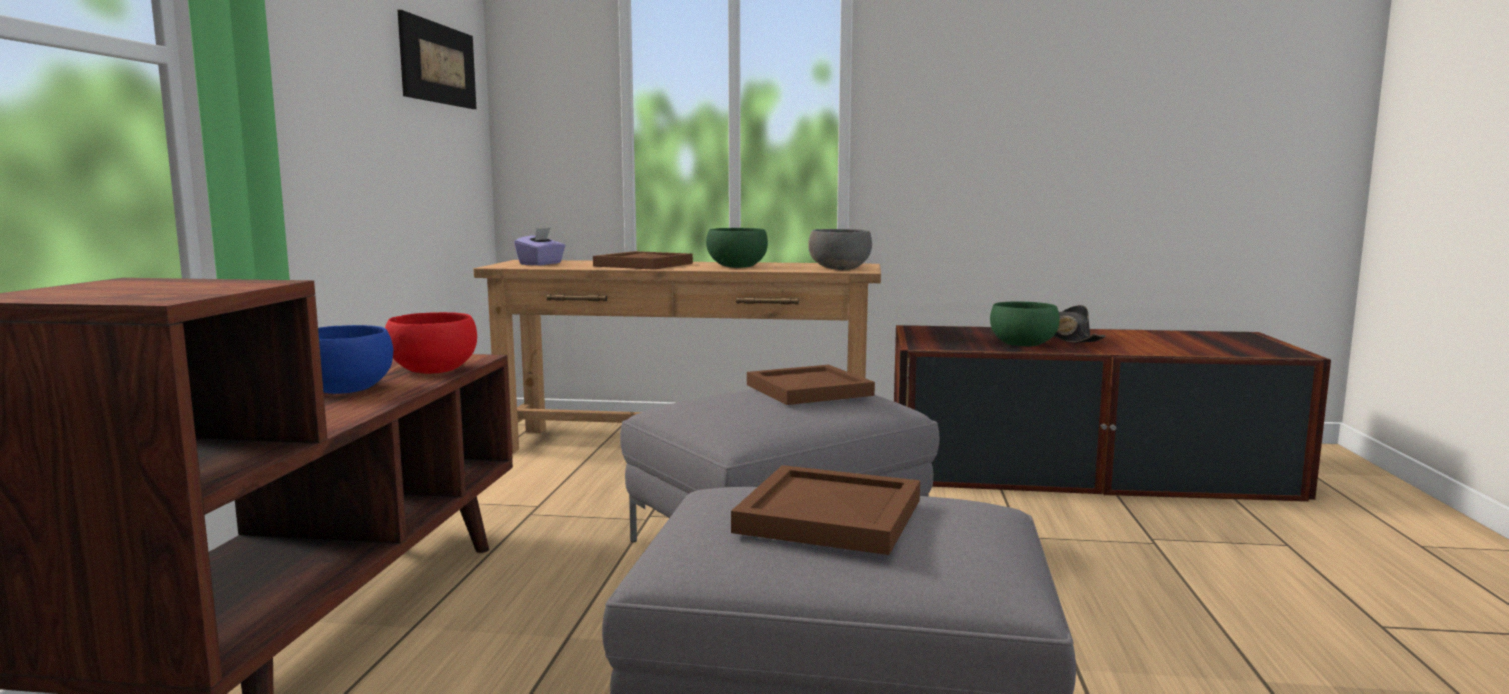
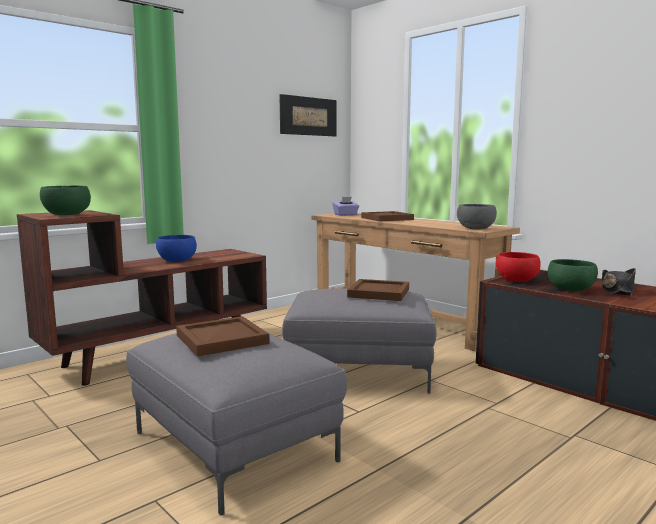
camera: 40 degrees right, 0 degrees up
red bowl [385,312,477,374] -> red bowl moved to [496,252,541,282]
green bowl [706,228,768,268] -> green bowl moved to [40,186,91,215]

